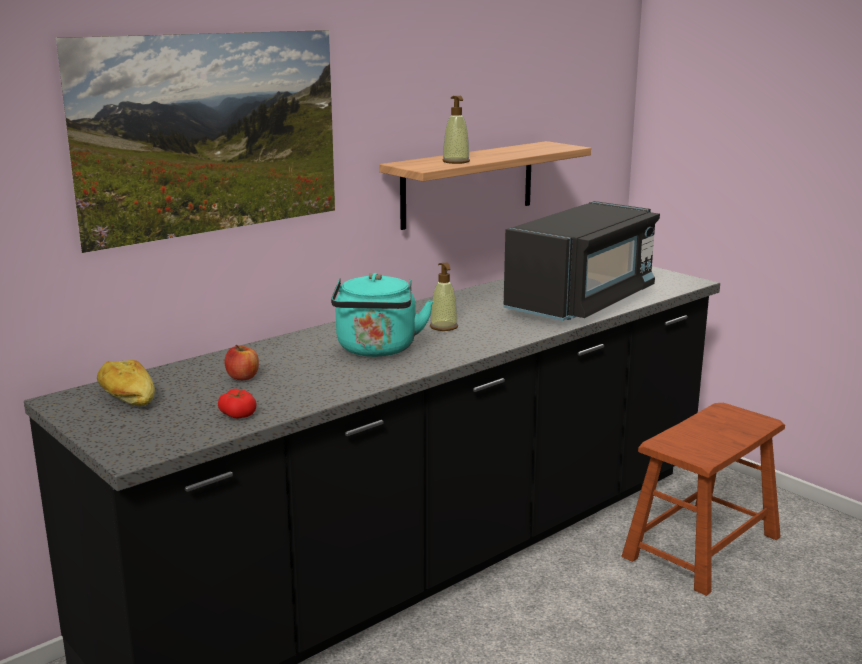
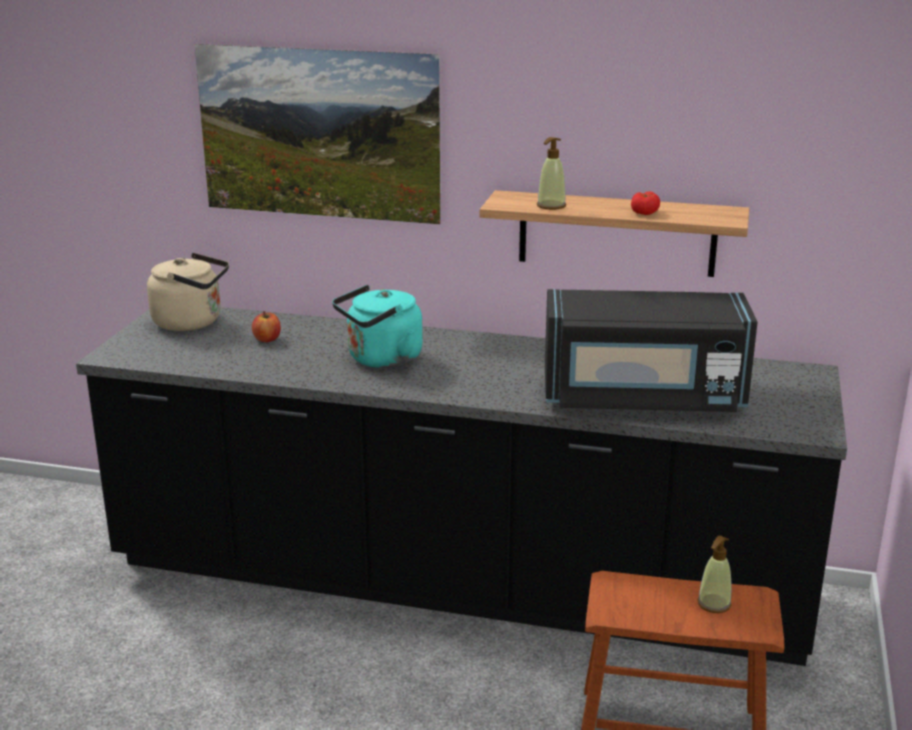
camera: 55 degrees right, 5 degrees up
bread [97,360,155,407] -> beige kettle [147,253,229,331]
tomato [218,389,256,419] -> tomato moved to [631,191,660,215]
soap dispenser [430,263,458,331] -> soap dispenser moved to [698,535,732,613]

